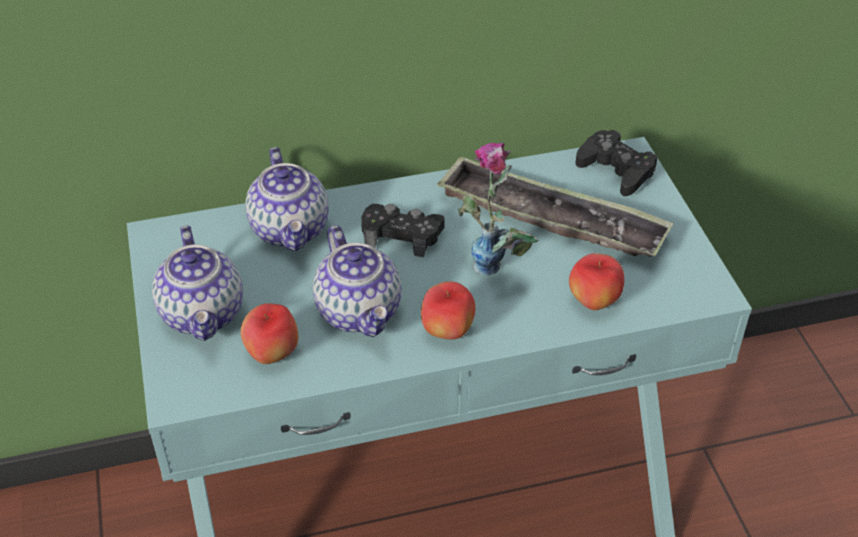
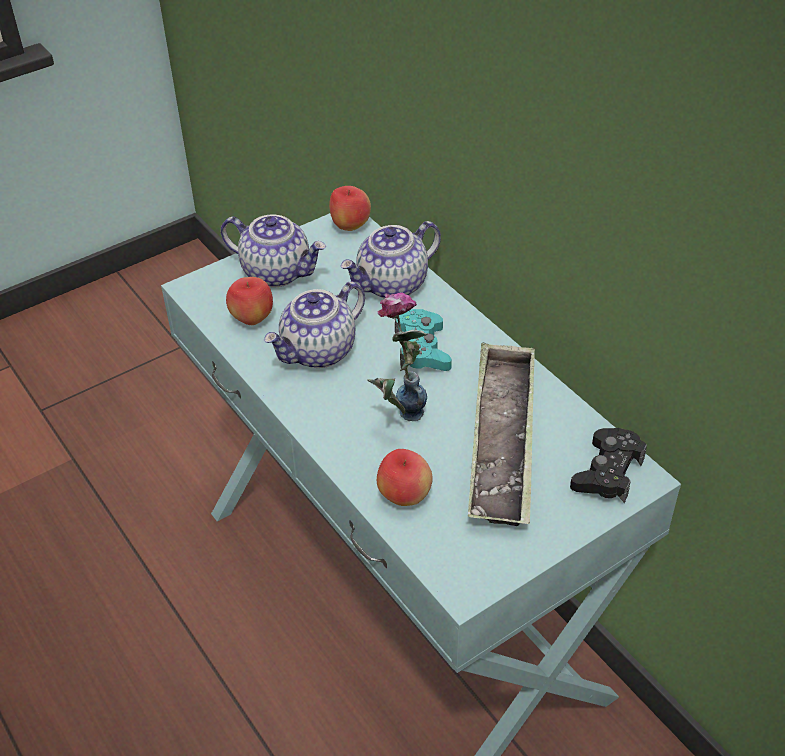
camera: 70 degrees right, 0 degrees up
teapot [152,225,243,341] -> teapot turned 120 degrees counterclockwise [221,214,326,287]
black game controller [361,204,445,257] -> turquoise game controller [395,309,452,371]
apple [421,281,475,340] -> apple moved to [329,186,371,231]

